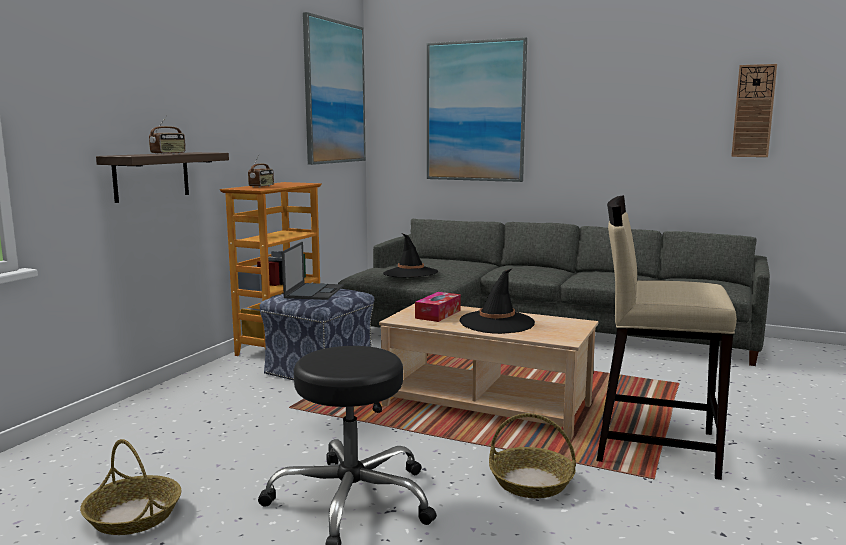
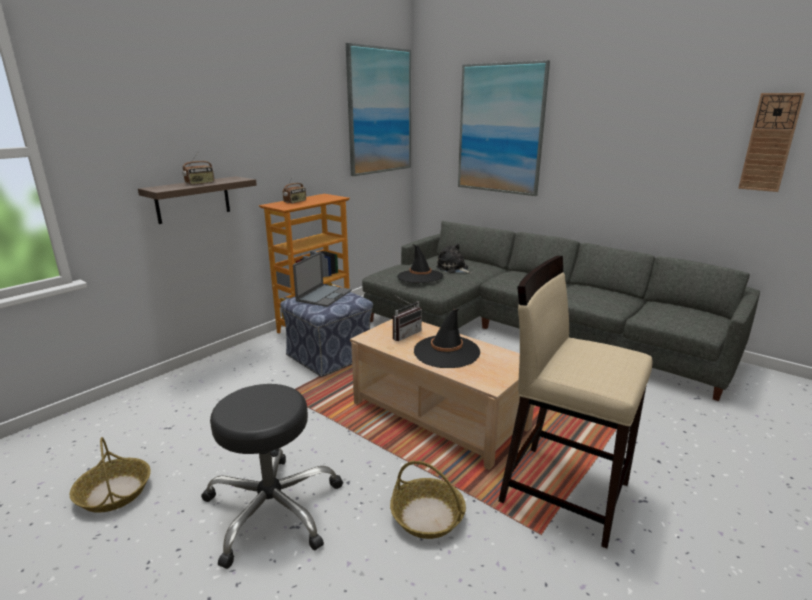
camera: 15 degrees right, 10 degrees up
tissue box [415,292,461,322] -> radio [393,296,422,341]
none -> plush toy [436,243,472,273]

